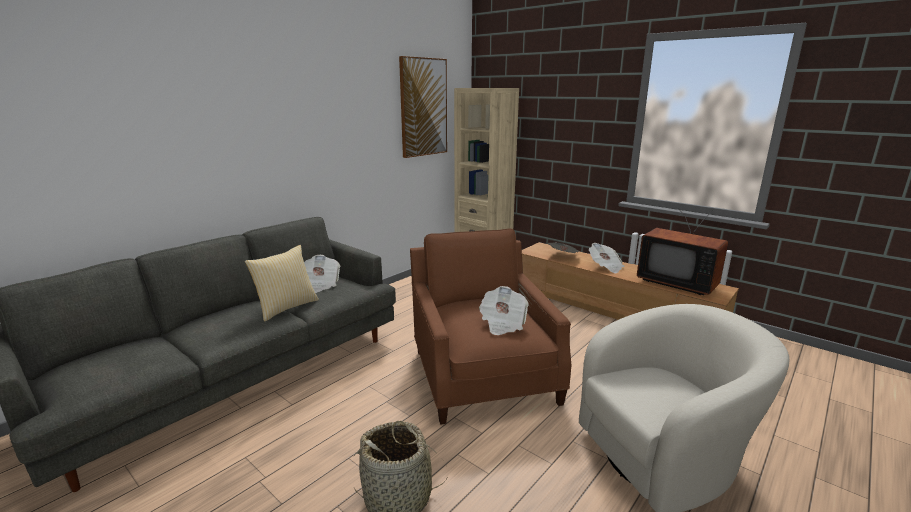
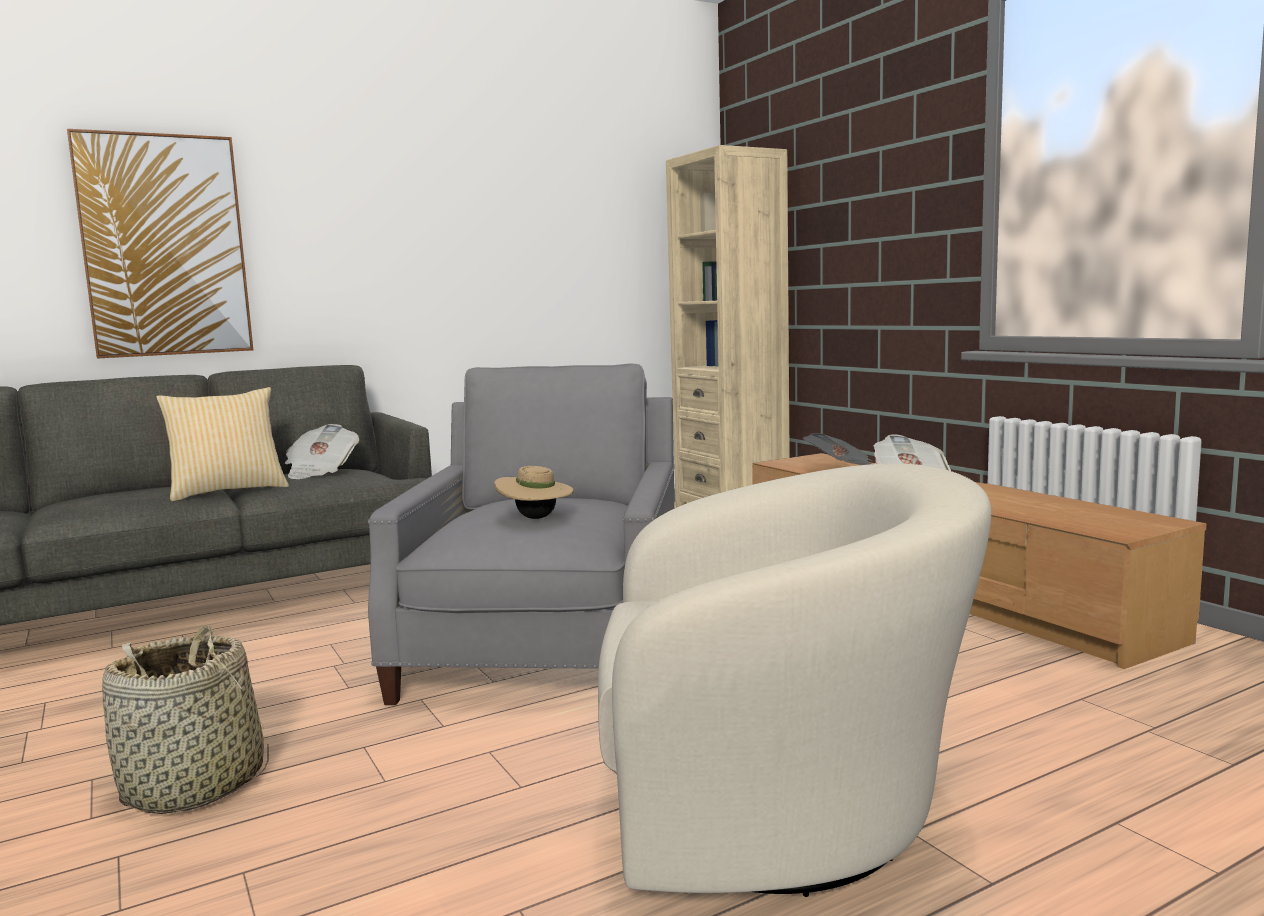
camera: 20 degrees right, 10 degrees down
picture [399,56,447,158] -> picture moved to [67,129,253,359]
brown armchair [410,229,571,425] -> grey armchair [368,364,675,705]
newspaper [479,286,529,335] -> beige hat [494,466,574,519]
television [637,208,728,295] -> none

